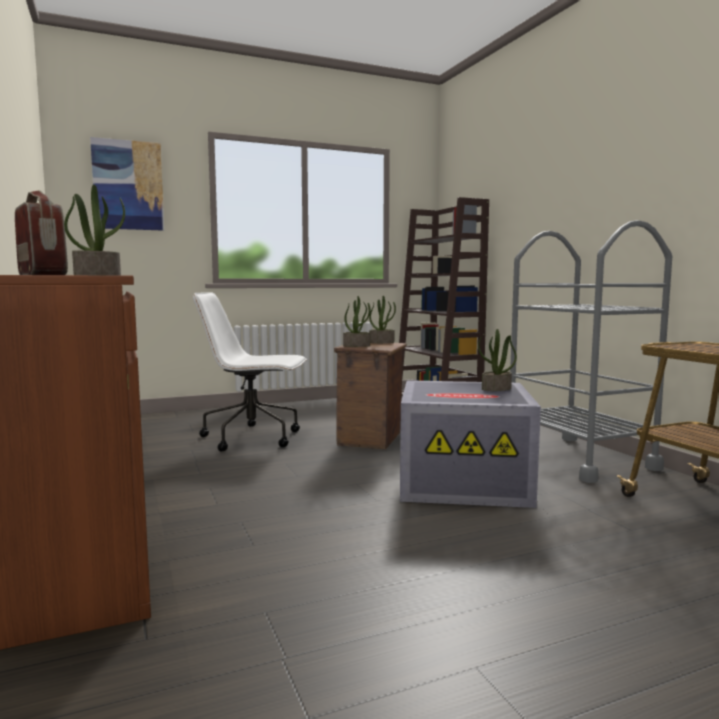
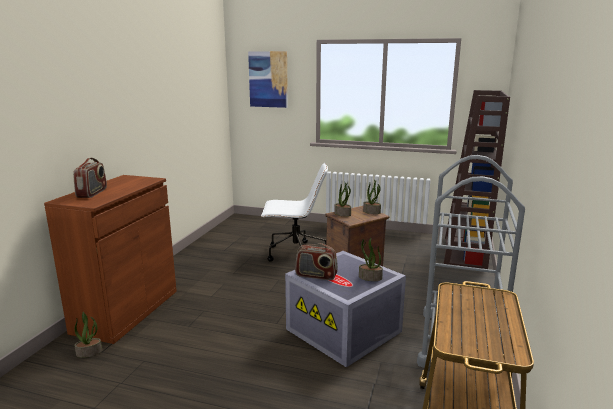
camera: 40 degrees right, 10 degrees up
potted plant [64,185,125,276] -> potted plant moved to [74,311,102,358]
white office chair [193,292,307,451] -> white office chair turned 135 degrees clockwise [261,163,328,262]
none -> radio [295,243,338,280]

